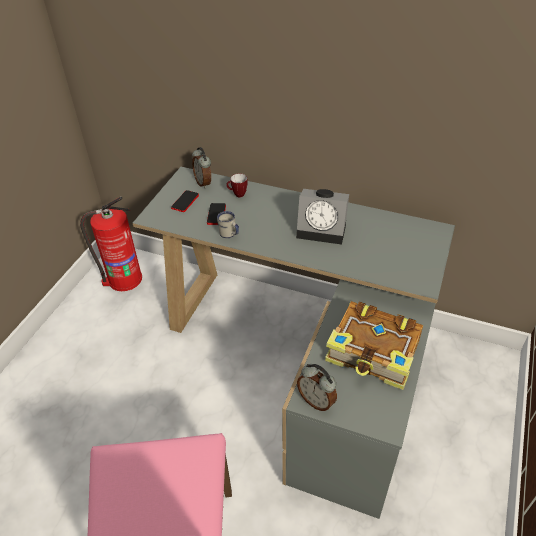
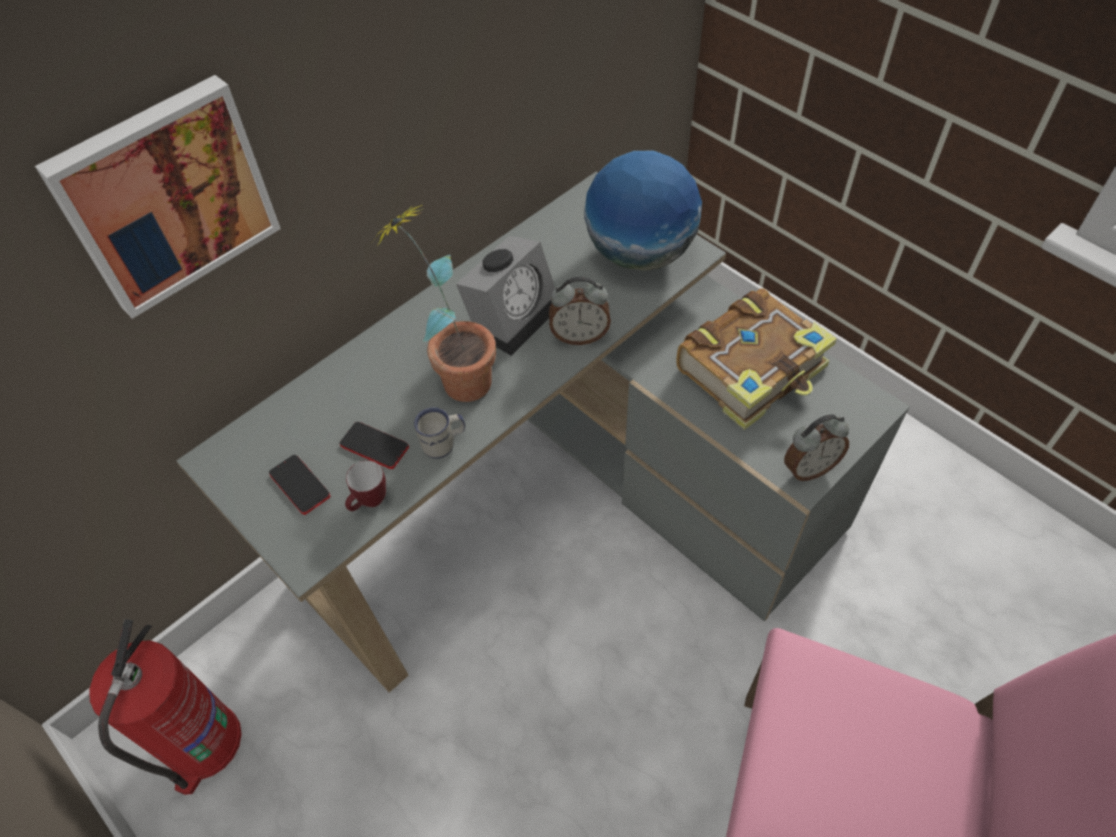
camera: 65 degrees left, 10 degrees up
alarm clock [192,147,211,189] -> alarm clock moved to [549,277,611,345]
mug [226,173,248,197] -> mug moved to [345,460,386,511]
none -> picture [35,75,281,319]
none -> potted plant [371,202,496,402]
none -> globe [584,150,702,271]

